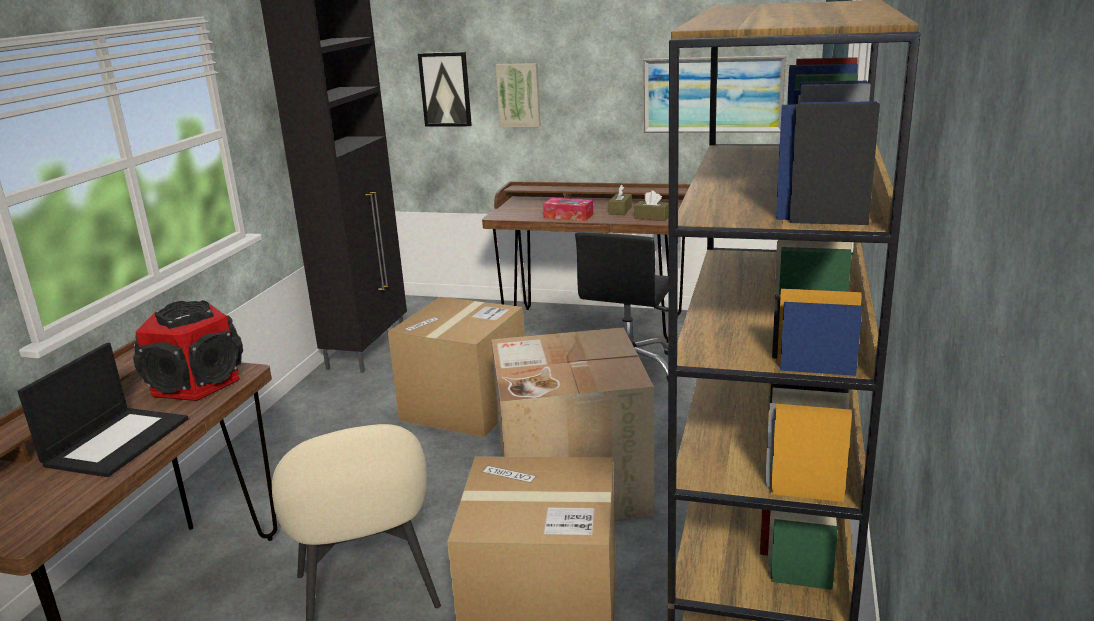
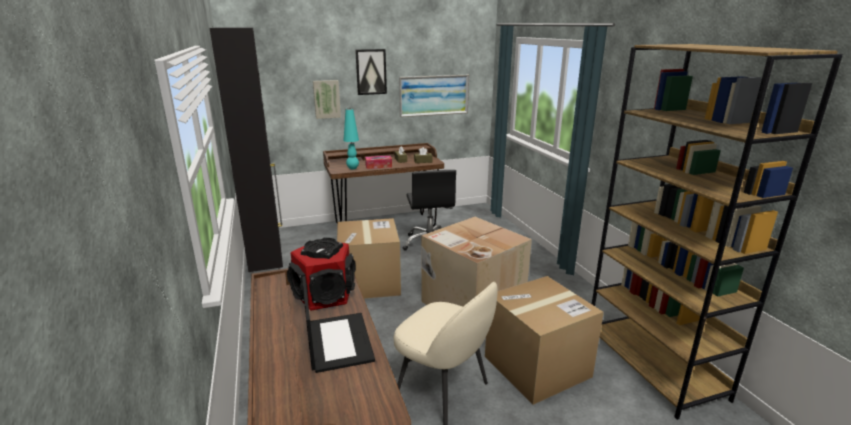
camera: 35 degrees left, 0 degrees up
picture [418,52,472,126] -> picture moved to [355,49,387,95]
none -> turquoise table lamp [343,109,359,170]

